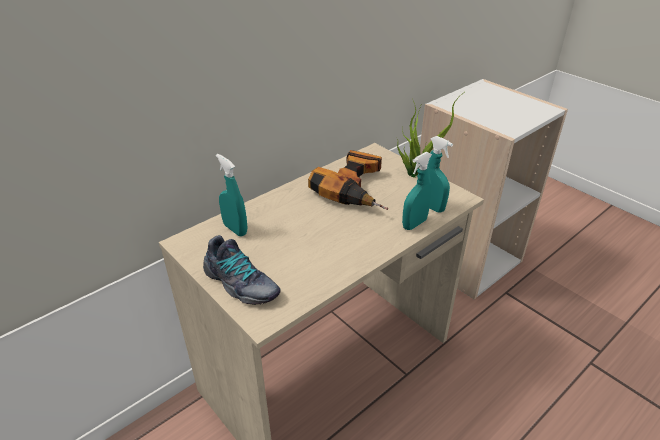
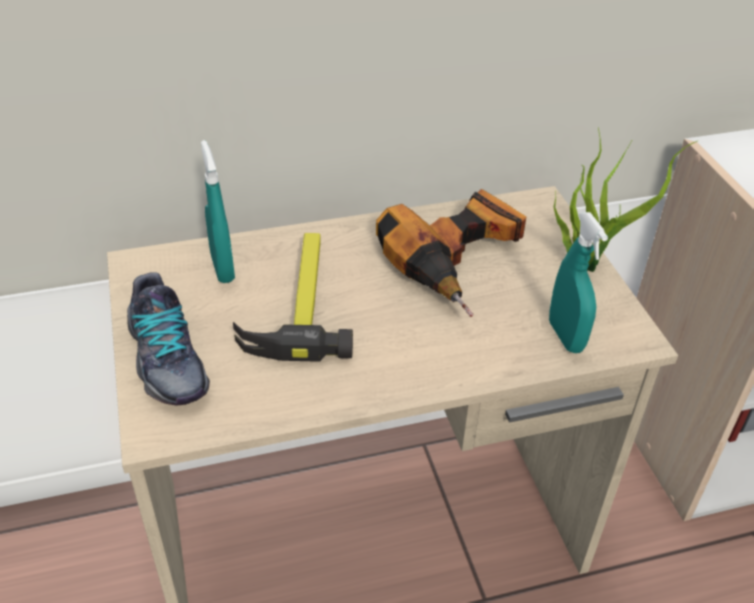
camera: 25 degrees right, 5 degrees up
turquoise spray bottle [402,152,432,230] -> none
none -> hammer [233,233,353,362]

